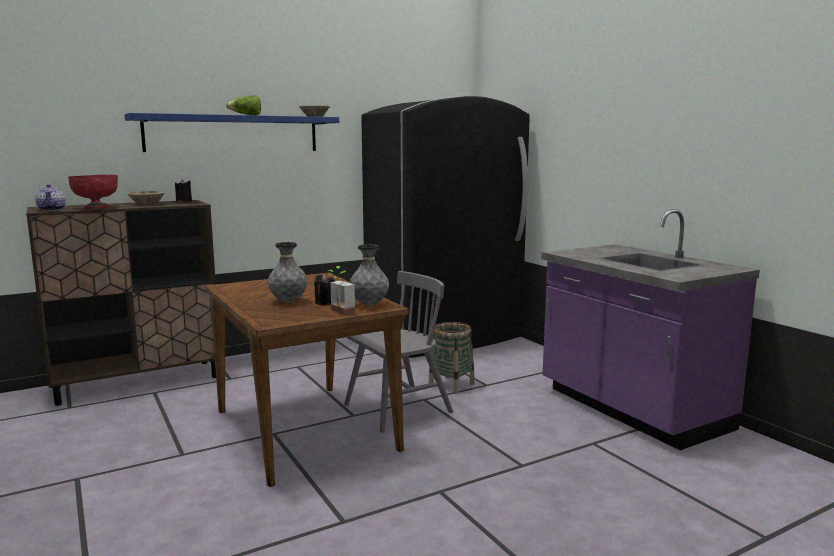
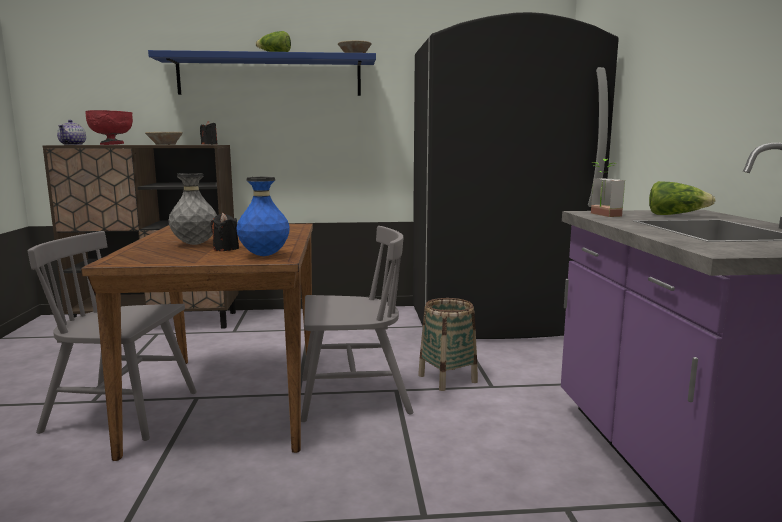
camera: 25 degrees right, 0 degrees up
potted plant [327,266,355,315] -> potted plant moved to [591,159,625,217]
grey vase [349,244,389,306] -> blue vase [236,177,290,256]
none -> grey chair [28,231,197,441]
none -> lettuce [649,181,716,215]

